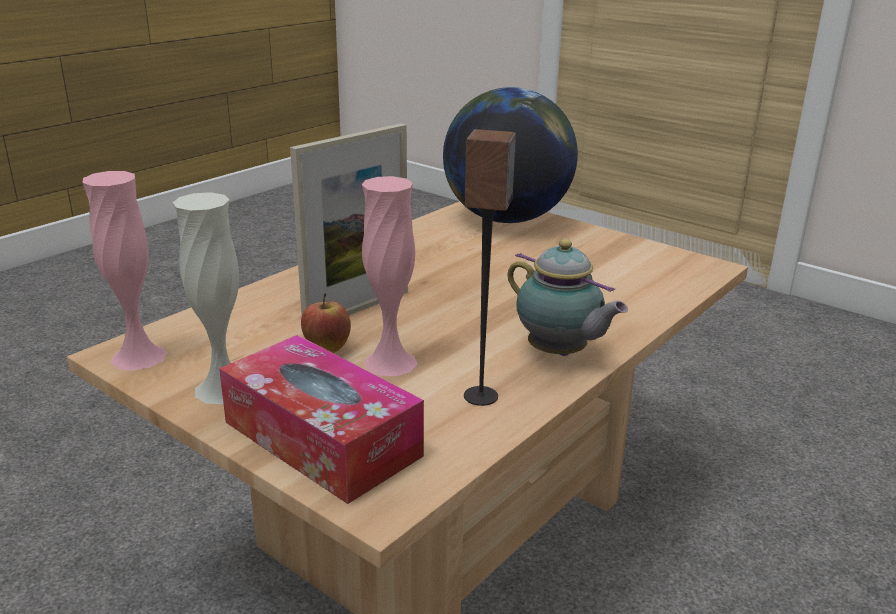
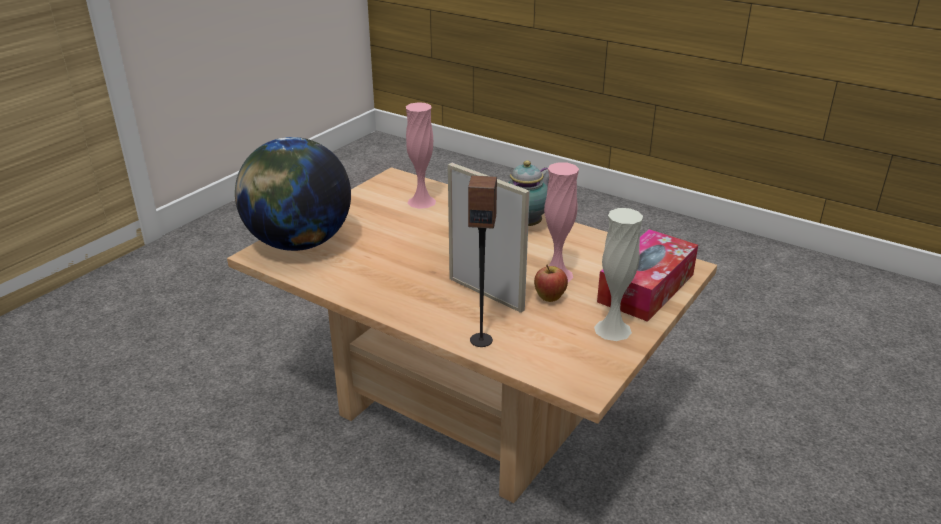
camera: 95 degrees left, 5 degrees up
pink vase [83,171,167,371] -> pink vase moved to [406,102,436,209]
speaker [464,129,516,406] -> speaker moved to [468,175,497,347]

